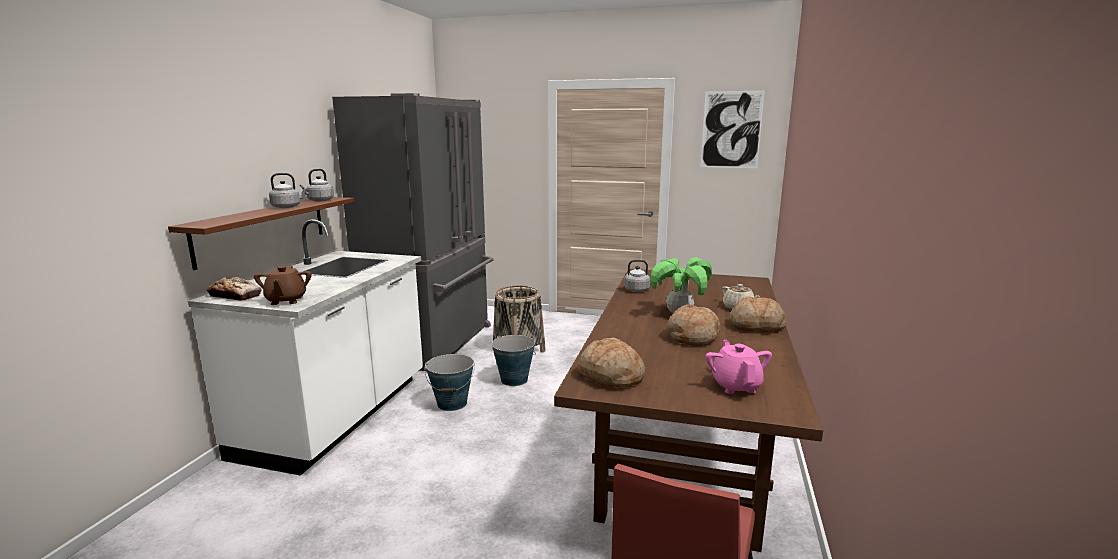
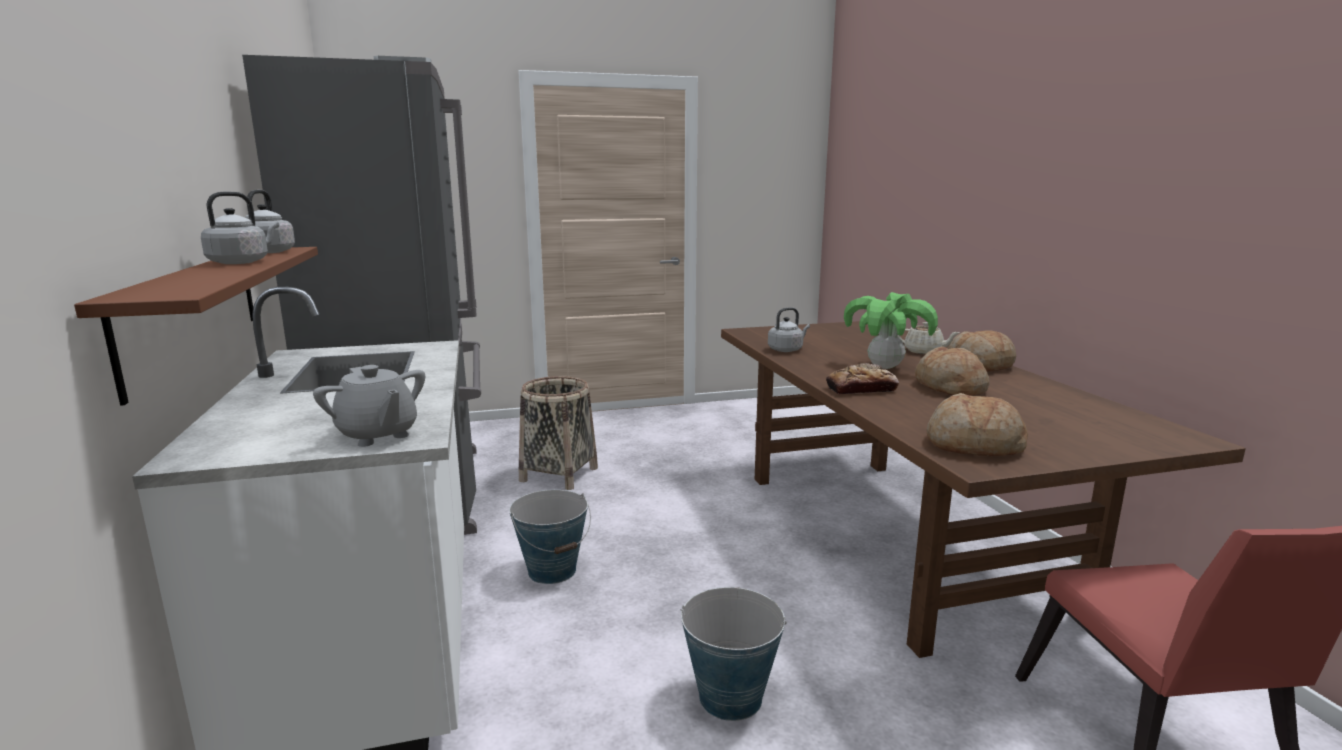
camera: 30 degrees left, 0 degrees up
bread [207,277,262,301] -> bread moved to [826,363,899,394]
brown teapot [254,266,312,305] -> grey teapot [313,365,425,447]
bucket [492,335,536,386] -> bucket moved to [681,587,787,721]
picture [700,91,765,168] -> none
pink teapot [706,340,772,394] -> none

